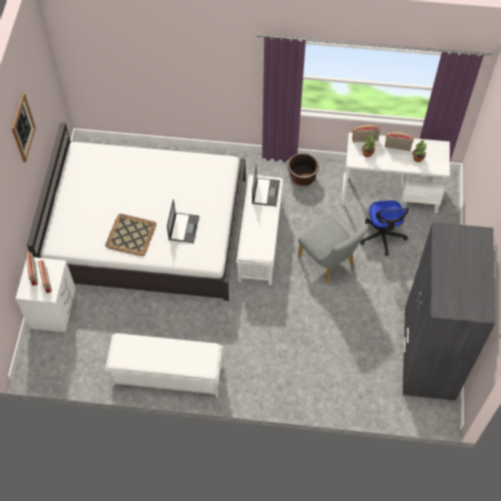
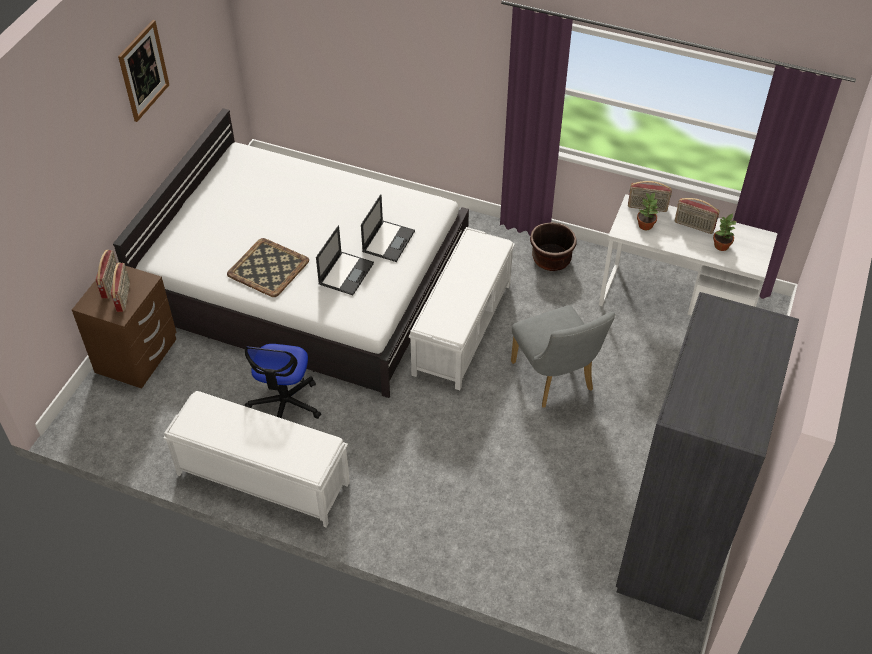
camera: 15 degrees right, 10 degrees down
white nightstand [15,257,75,332] -> brown nightstand [72,266,176,389]
laptop [252,164,280,206] -> laptop moved to [361,194,415,262]
office chair [360,200,409,256] -> office chair moved to [245,344,321,419]

